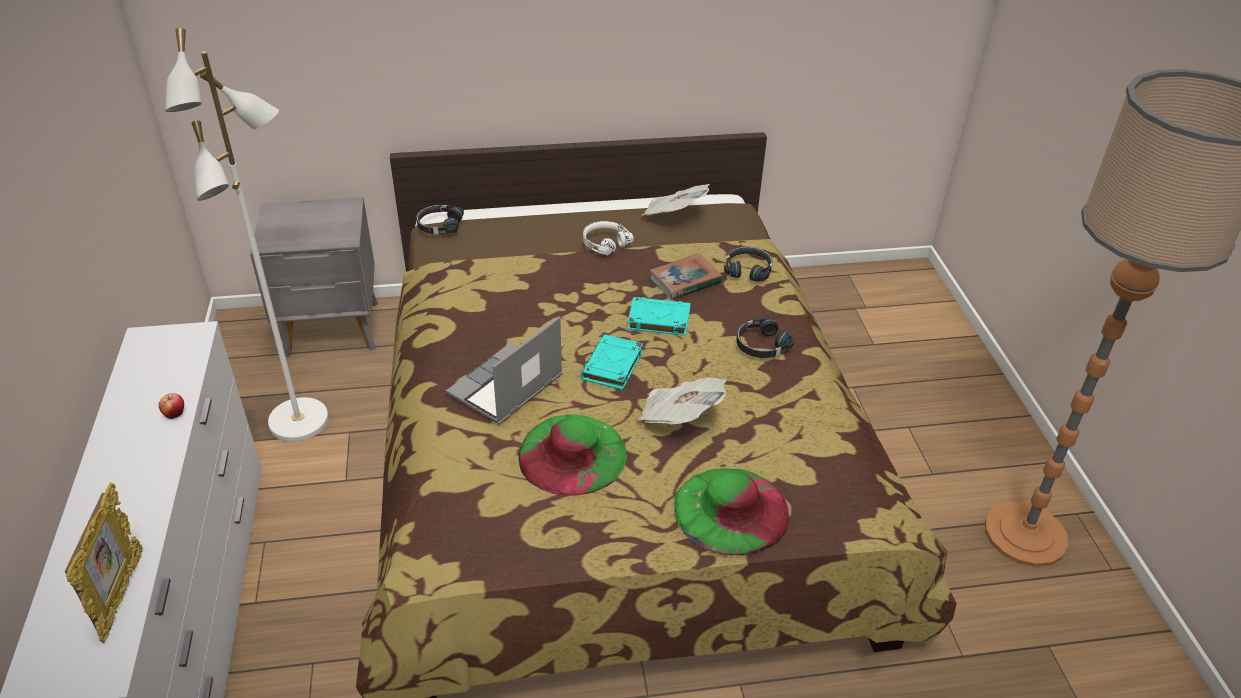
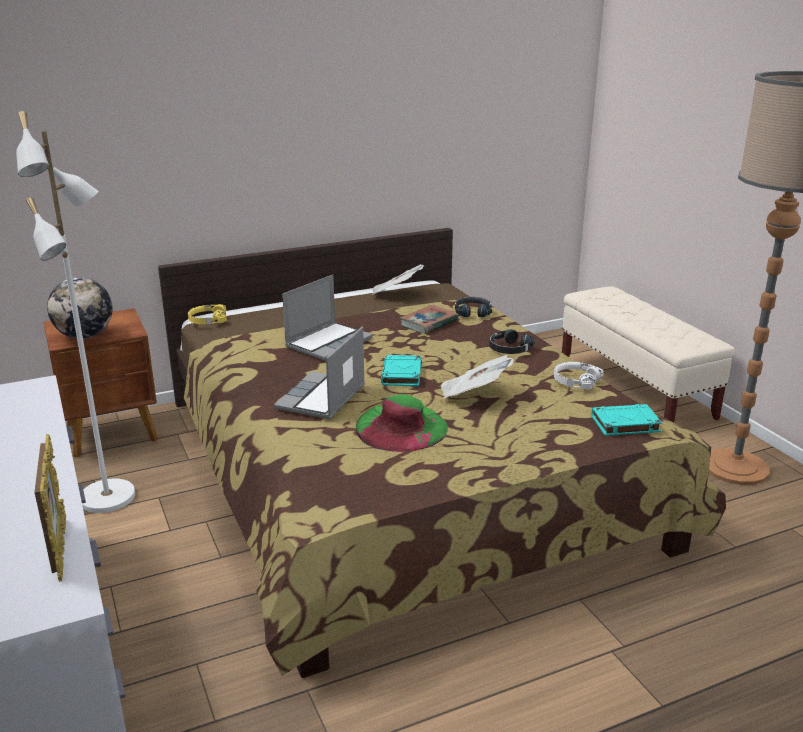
camera: 15 degrees left, 15 degrees down
apple [159,393,184,419] -> none
grey nightstand [250,197,378,357] -> brown nightstand [44,308,158,457]
black headphones [416,205,464,235] -> yellow headphones [188,304,227,324]
white headphones [583,221,634,255] -> white headphones moved to [554,362,604,389]
turquoise book [628,297,691,336] -> turquoise book moved to [591,404,662,436]
green hat [674,468,789,556] -> none
none -> globe [47,277,113,339]
none -> laptop [282,275,373,361]
none -> beige bench [562,286,735,423]

